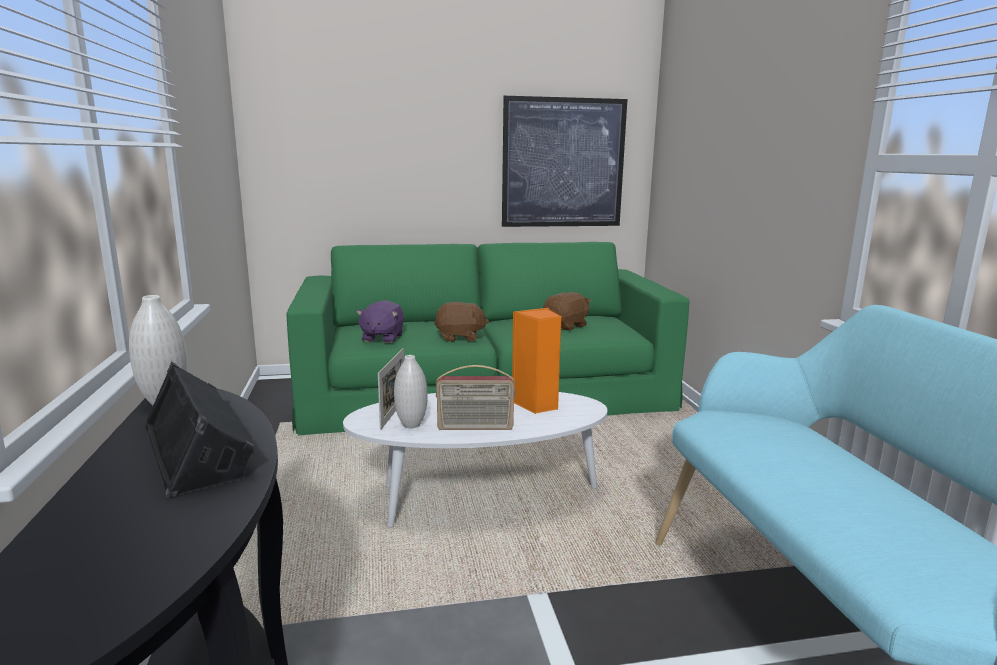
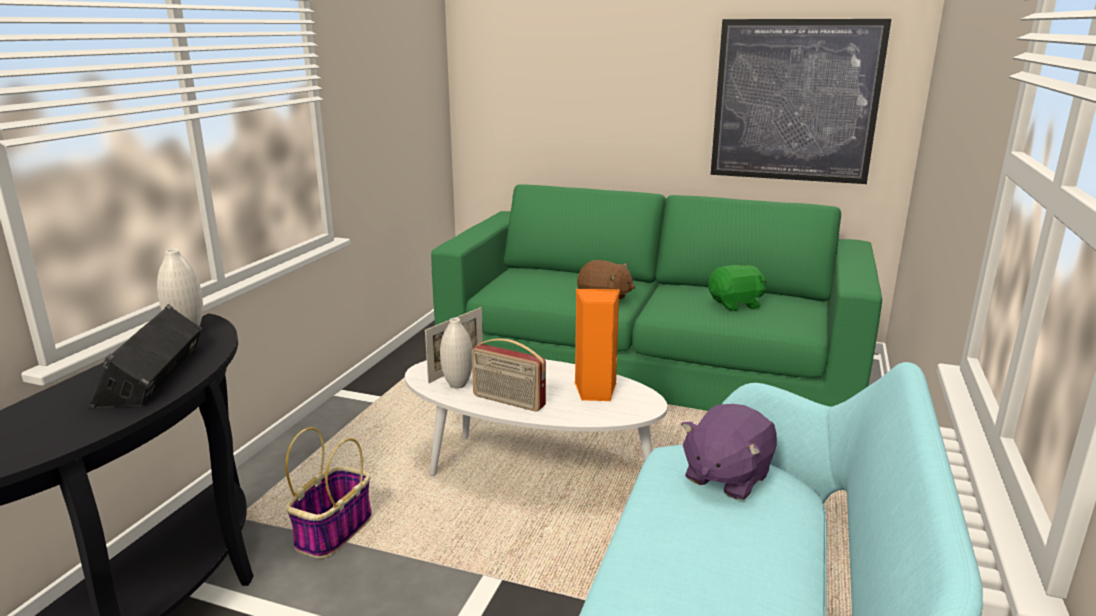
camera: 30 degrees right, 5 degrees up
purple plush toy [356,300,404,343] -> purple plush toy moved to [681,404,777,500]
brown plush toy [543,292,591,330] -> green plush toy [708,265,767,311]
none -> basket [285,427,372,559]

